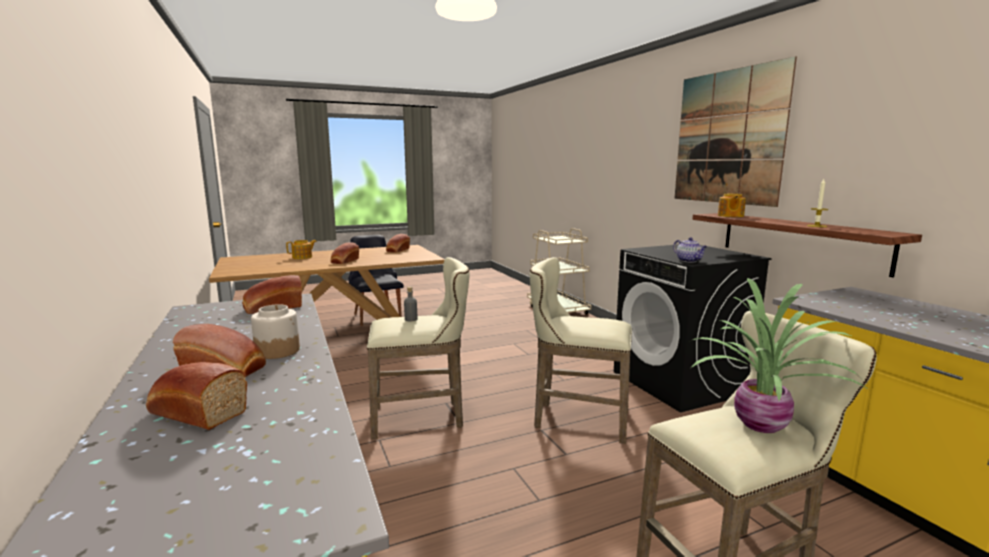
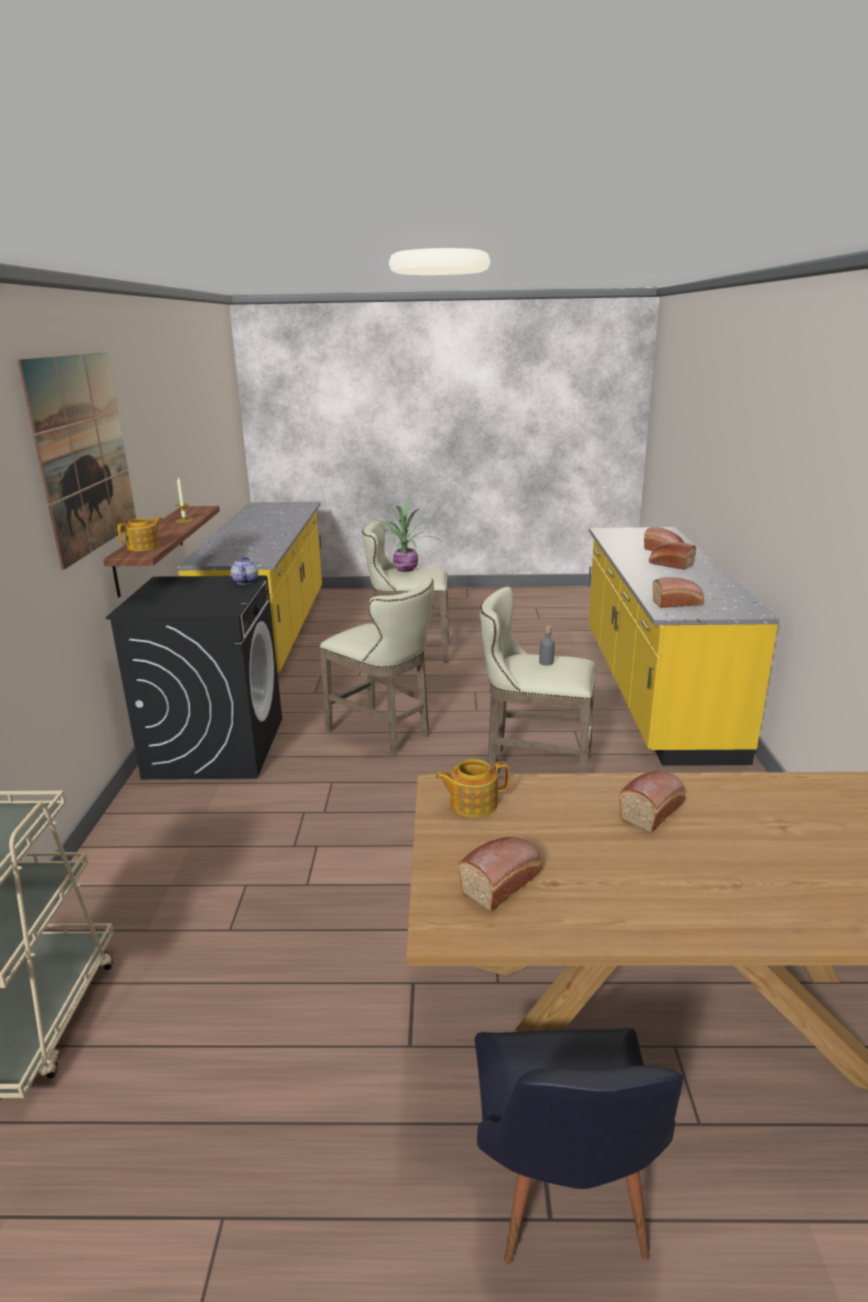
camera: 155 degrees left, 10 degrees up
jar [251,304,300,359] -> none
teapot [286,240,317,259] -> teapot moved to [435,759,510,818]

